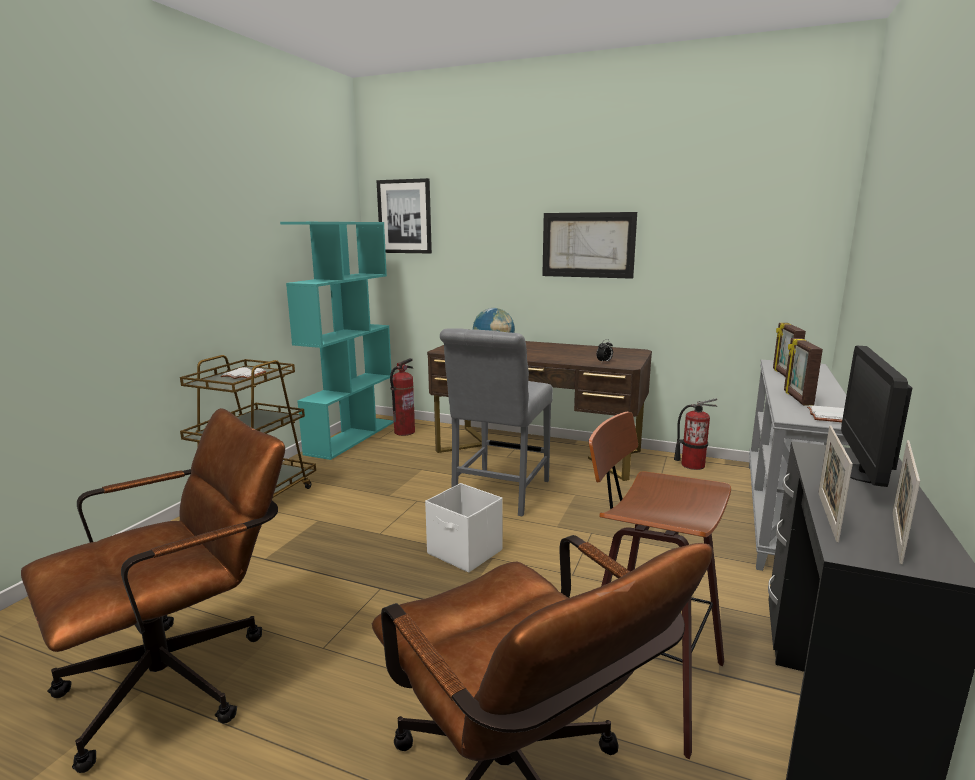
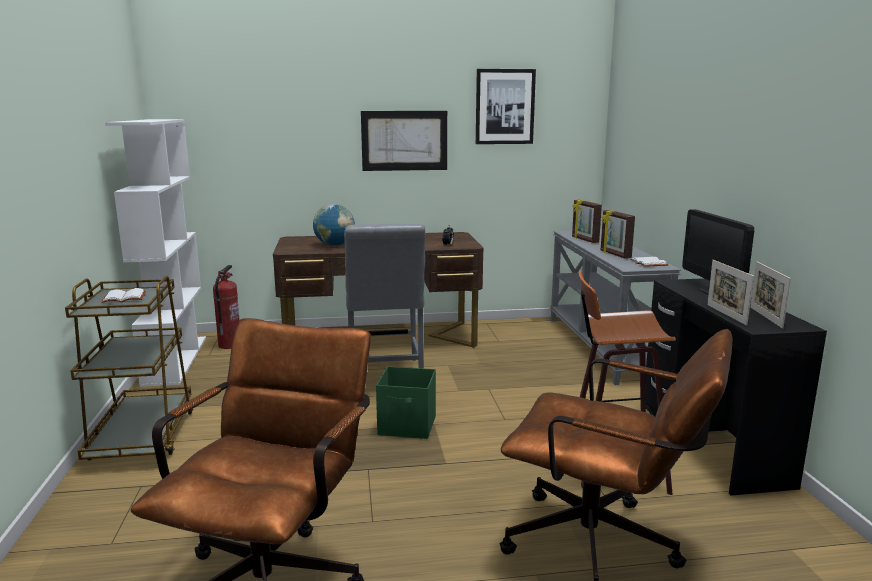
camera: 30 degrees left, 0 degrees up
turquoise bookcase [280,222,394,460] -> white bookcase [105,119,206,387]
picture [376,178,432,253] -> picture moved to [476,69,536,144]
white storage box [425,483,503,573] -> green storage box [376,366,436,439]
fire extinguisher [674,398,717,470] -> none

